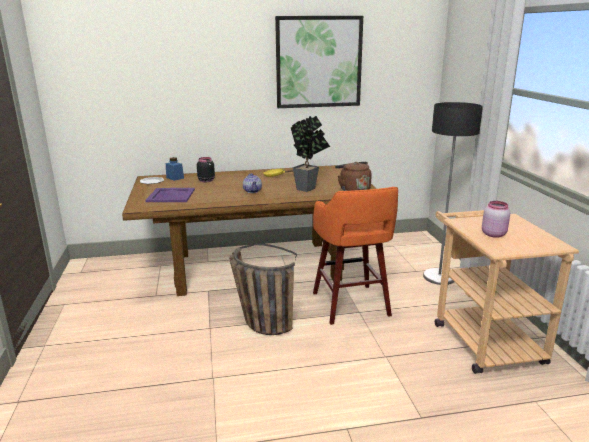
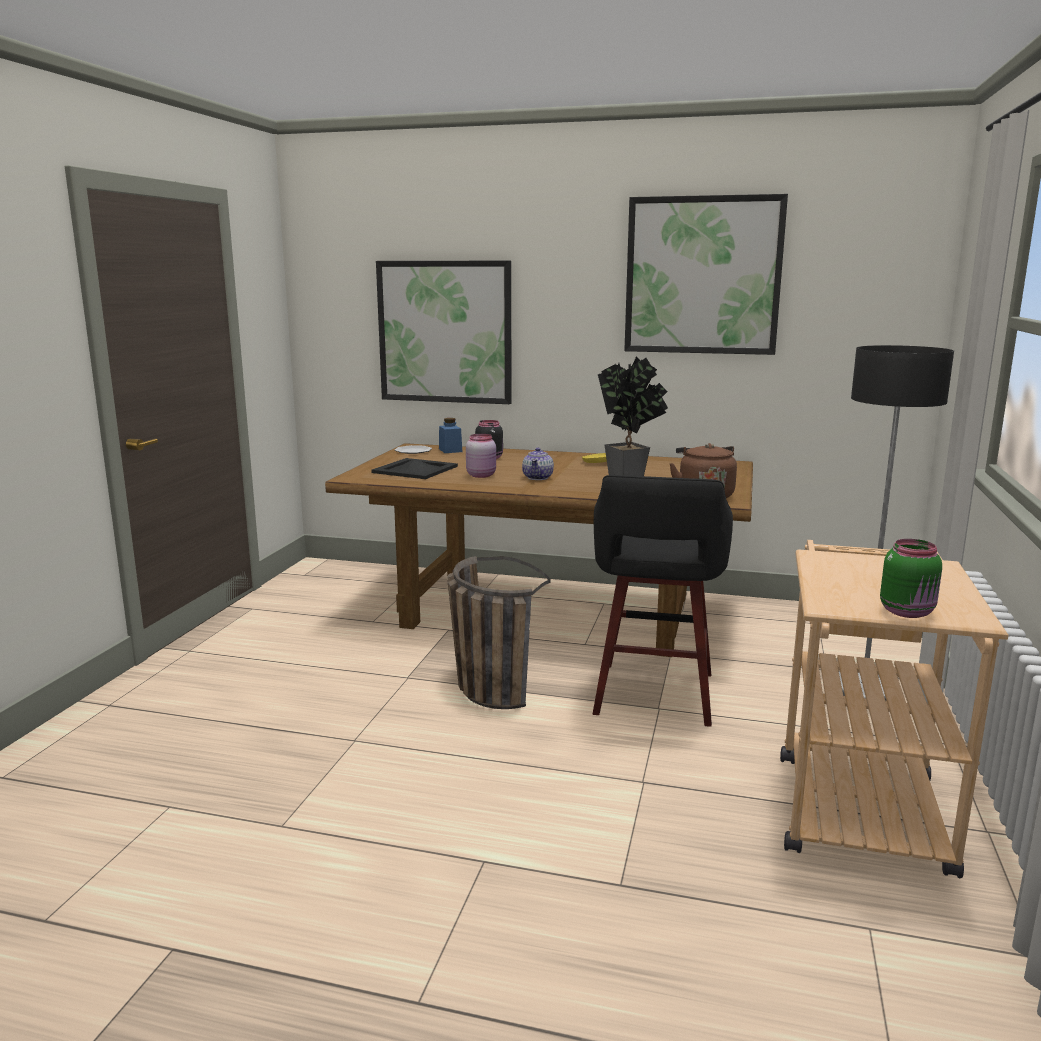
camera: 25 degrees right, 5 degrees down
purple tray [145,188,195,202] -> black tray [371,458,458,479]
orange stool [313,187,398,325] -> black stool [593,475,733,727]
pink jar [482,201,510,238] -> pink jar moved to [466,434,496,478]
none -> picture [376,261,512,404]
none -> green jar [880,539,942,618]

